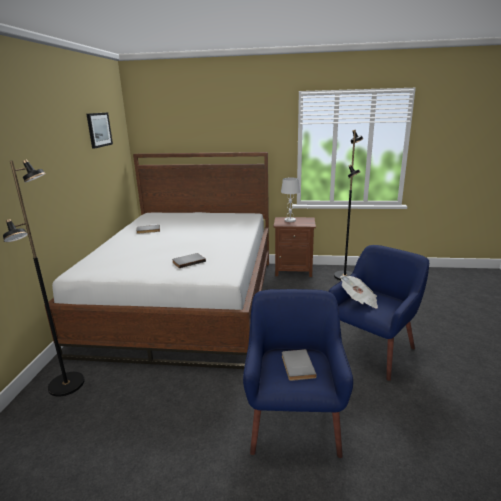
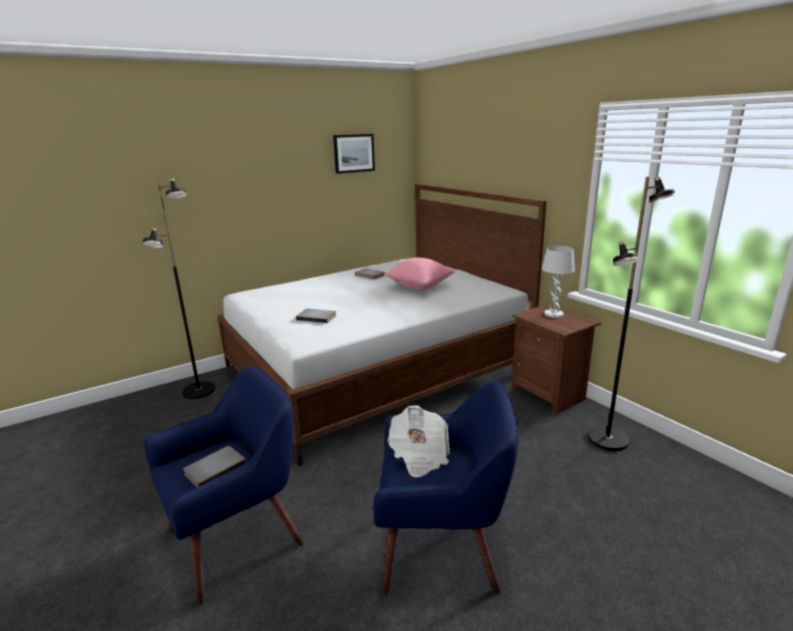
camera: 50 degrees right, 0 degrees up
none -> pink pillow [384,258,455,291]

